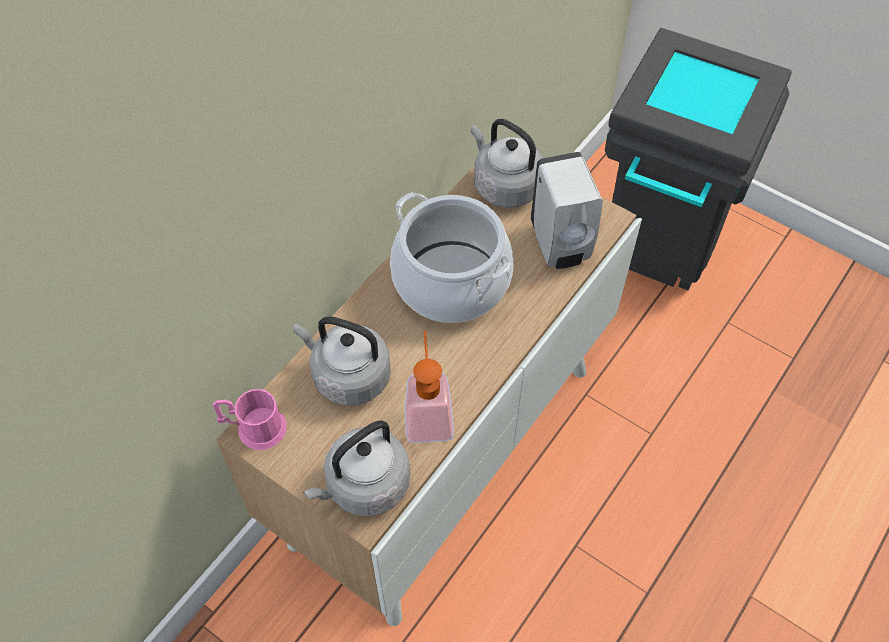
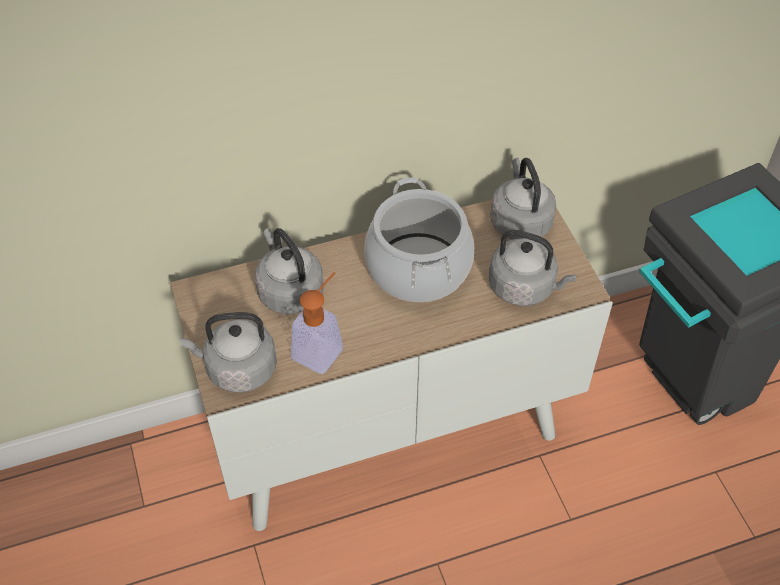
camera: 35 degrees right, 5 degrees down
pink mug [213,389,287,450] -> none
white soap dispenser [531,152,603,269] -> grey kettle [489,230,577,306]

